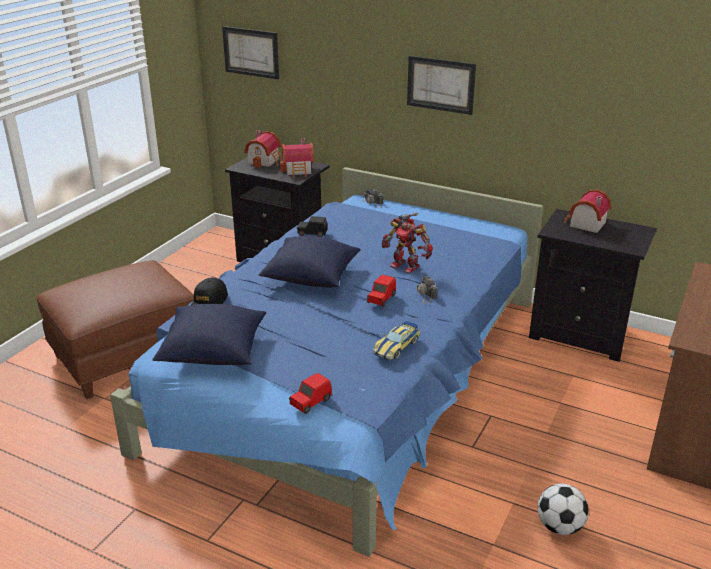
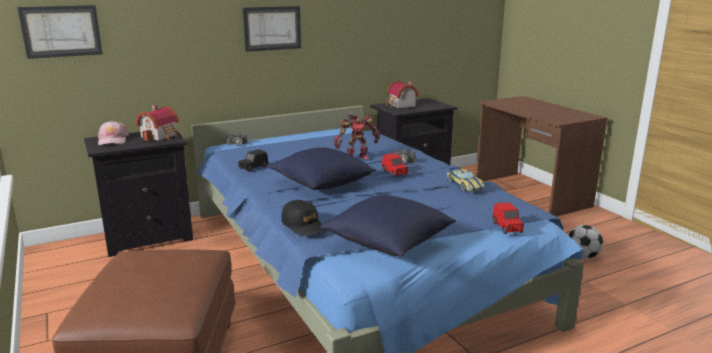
camera: 55 degrees left, 10 degrees down
toy house [244,130,283,168] -> pink cap [98,121,129,145]

